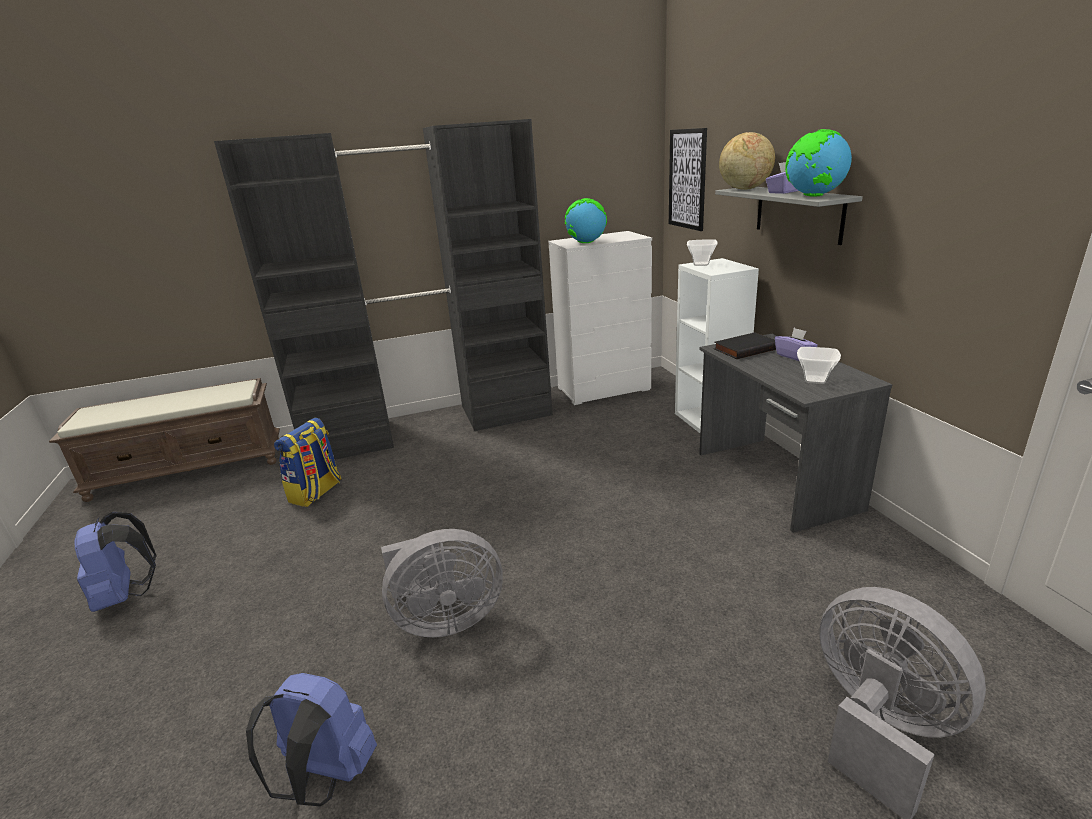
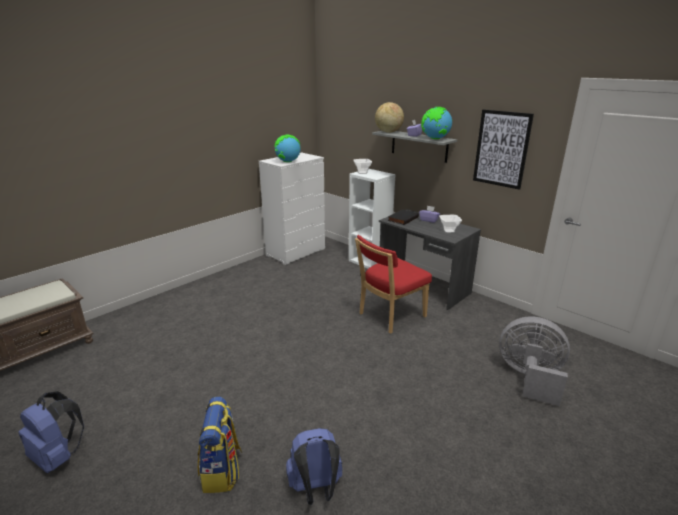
camera: 30 degrees left, 0 degrees up
black wardrobe [214,119,553,460] -> none
backpack [274,418,342,507] -> backpack moved to [198,396,242,493]
grey fan [381,529,503,637] -> none
picture [669,128,707,231] -> picture moved to [473,109,534,190]
none -> red chair [355,235,432,333]

